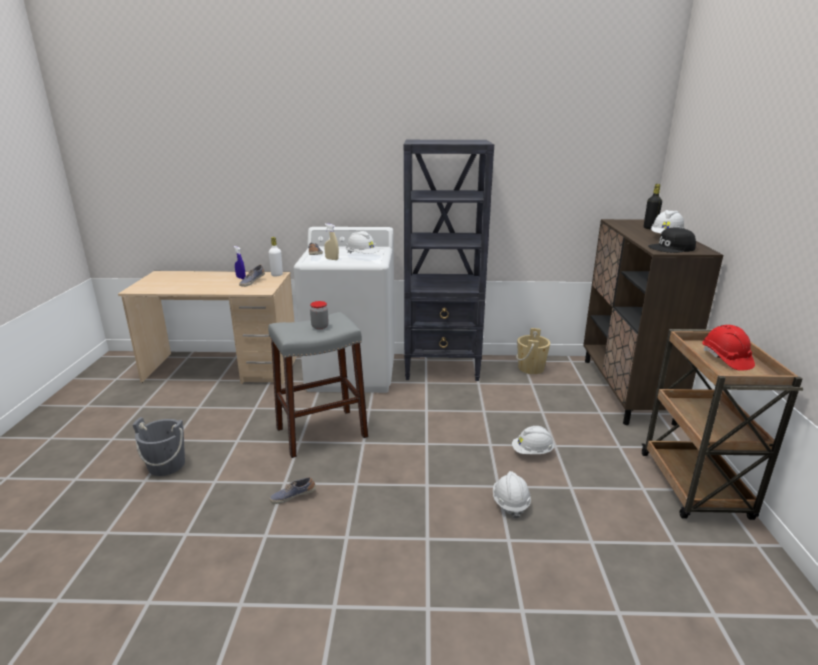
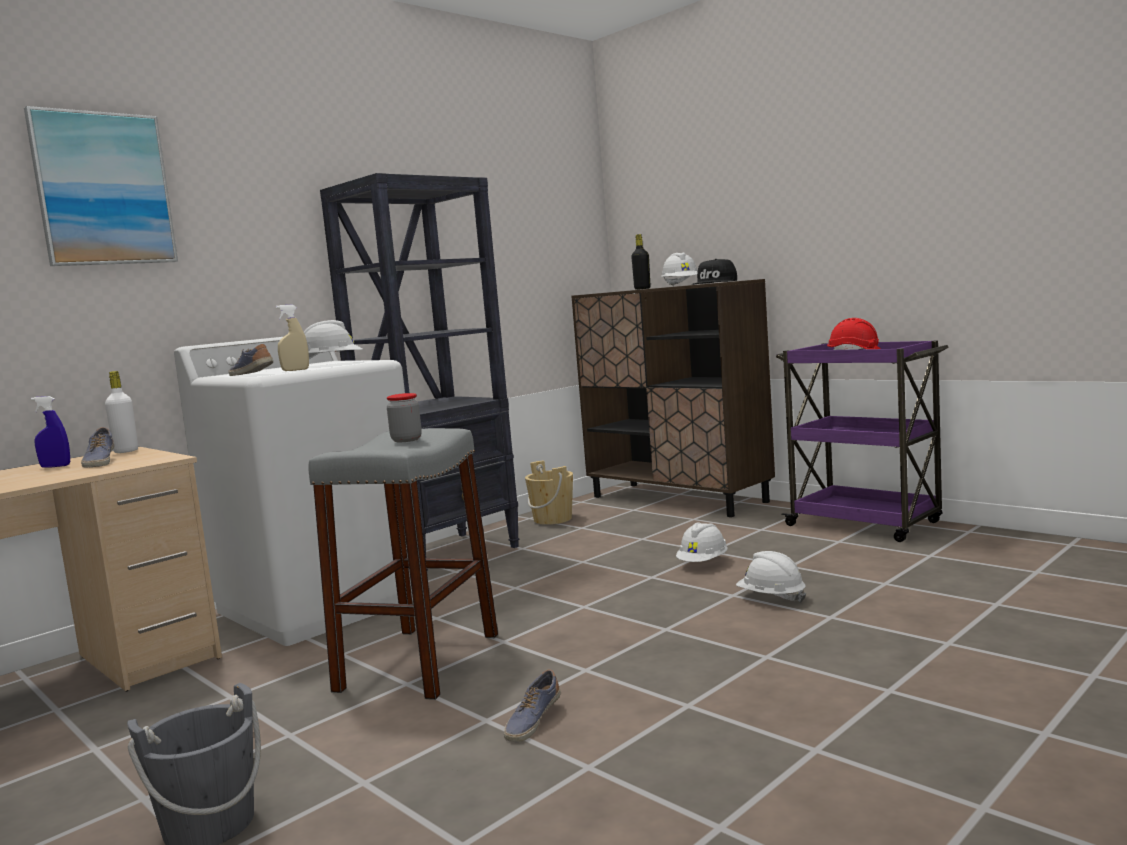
camera: 45 degrees left, 15 degrees down
brown cart [642,329,803,520] -> purple cart [776,341,949,542]
none -> picture [24,106,178,266]

